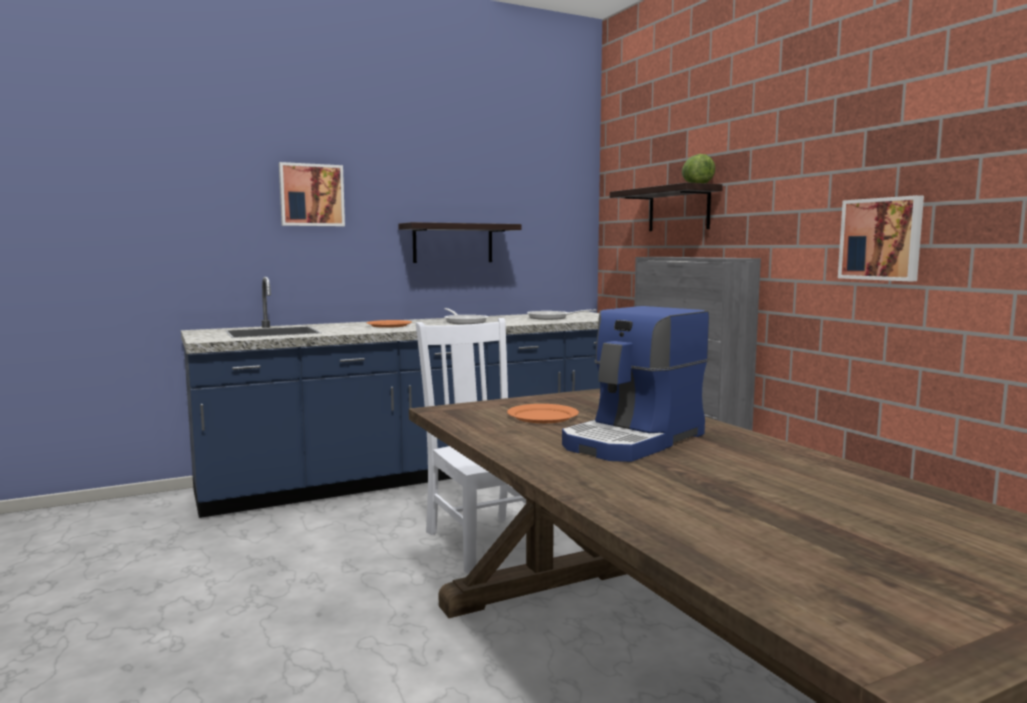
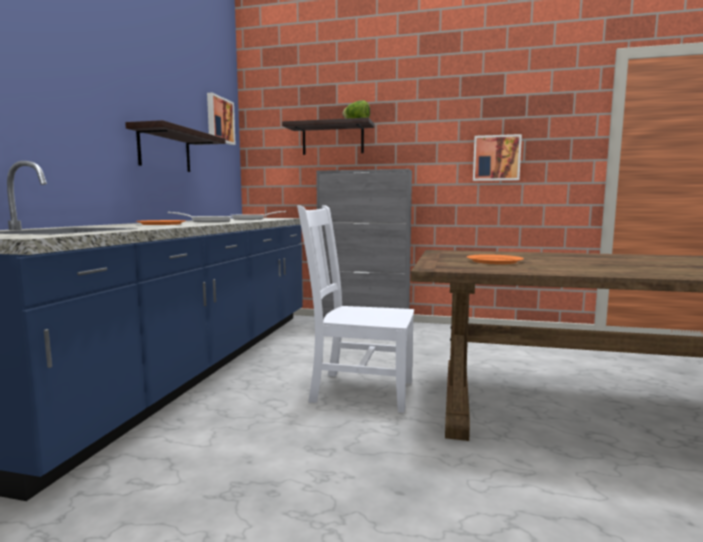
camera: 50 degrees left, 0 degrees up
picture [279,162,345,226] -> picture moved to [207,92,236,145]
coffee machine [562,306,709,462] -> none

